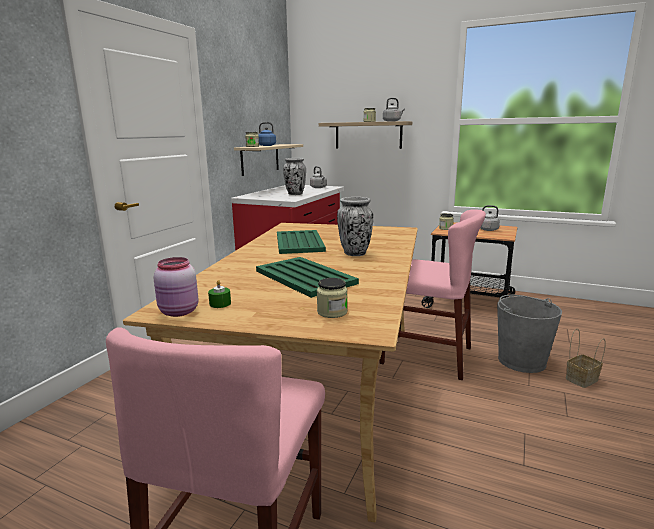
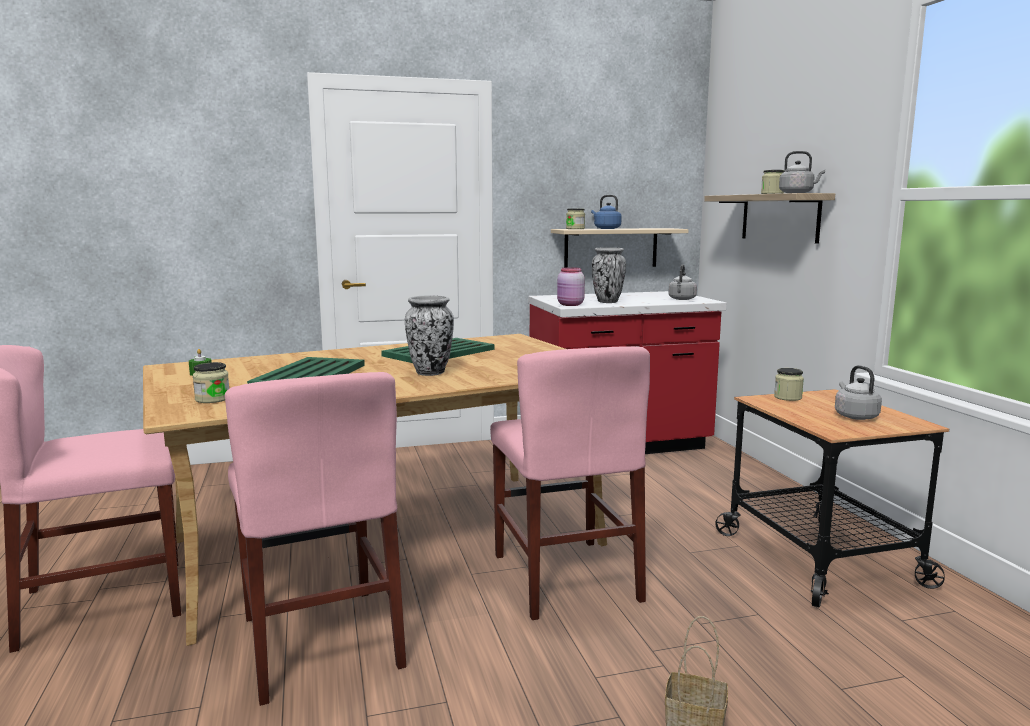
camera: 50 degrees right, 5 degrees down
pink jar [154,257,199,317] -> pink jar moved to [557,267,585,306]
grey bucket [497,295,562,373] -> none
none -> pink chair [225,372,406,706]

